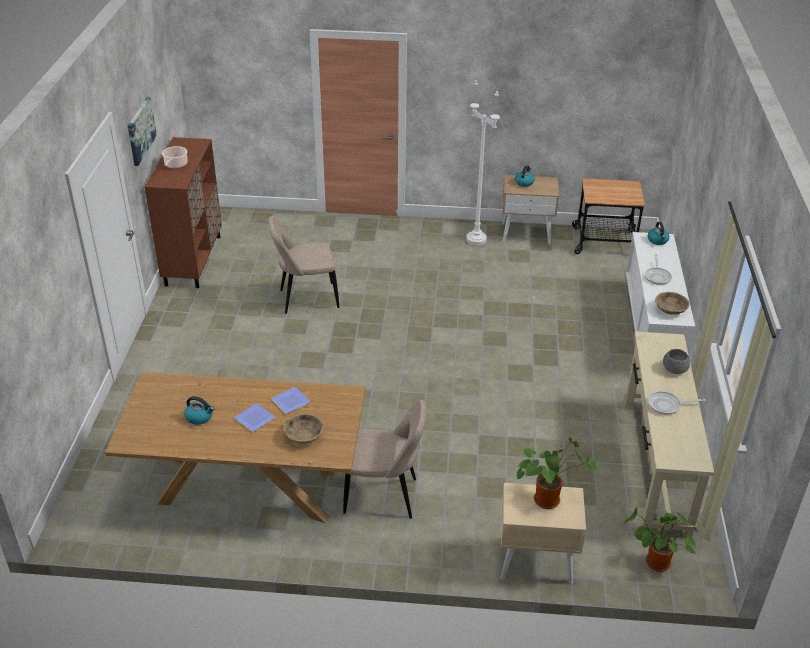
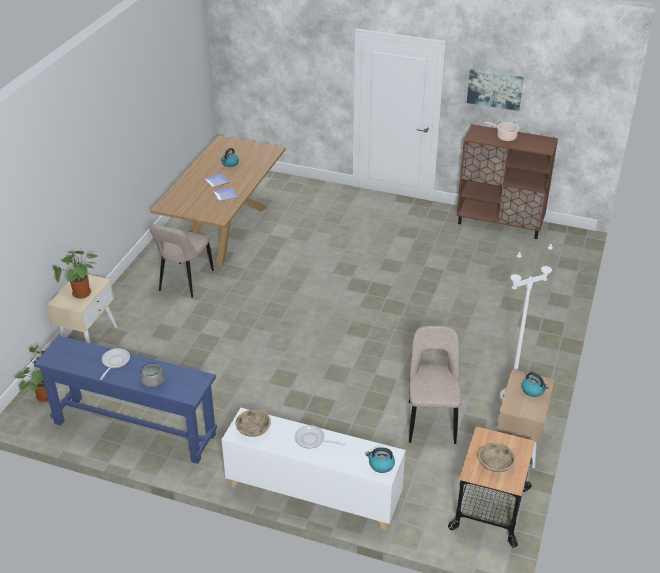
camera: 105 degrees right, 0 degrees up
beige chair [268,216,339,314] -> beige chair moved to [409,326,461,444]
beige bowl [283,414,324,444] -> beige bowl moved to [478,443,516,472]
beige console table [624,331,714,536] -> blue console table [34,336,217,464]

